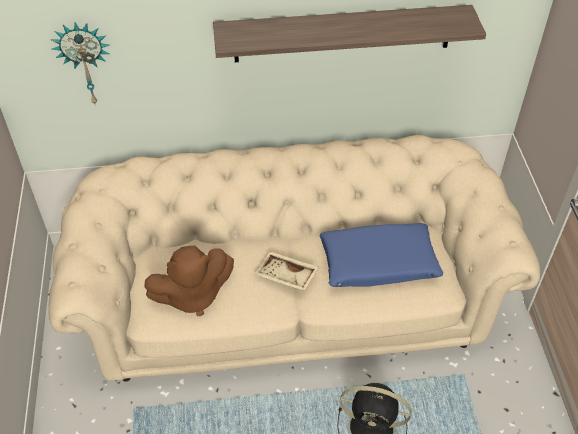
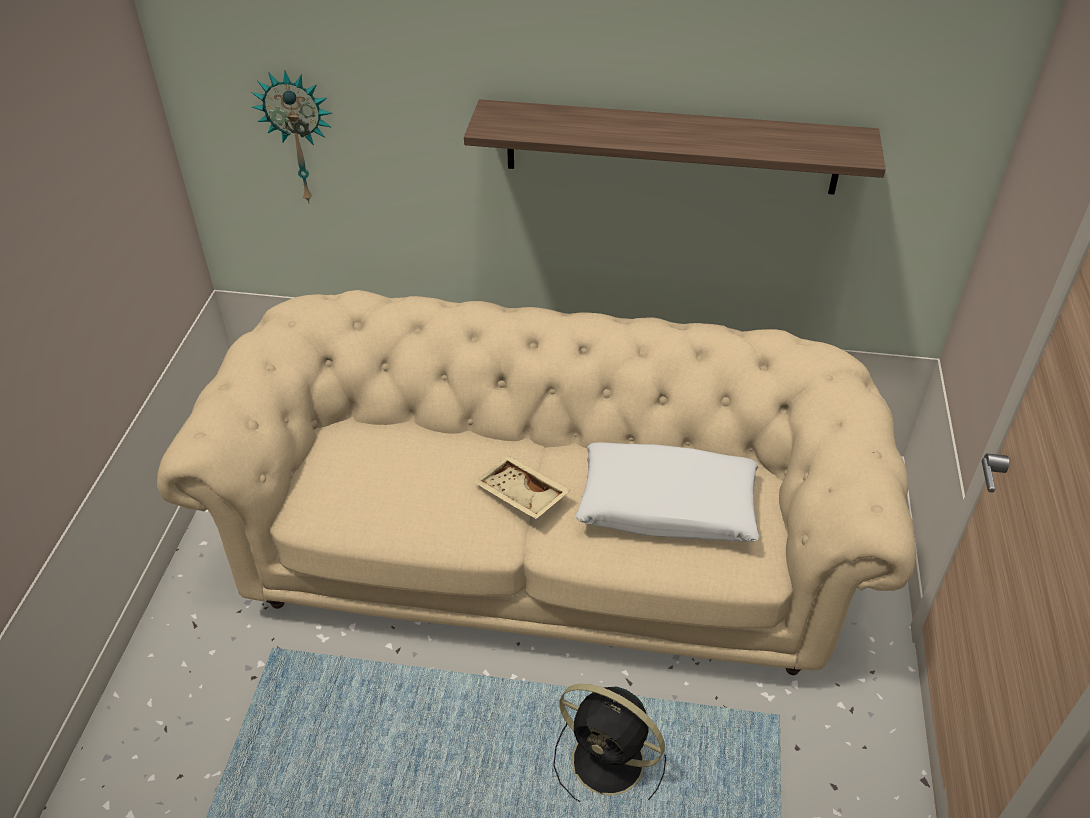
camera: 15 degrees right, 5 degrees down
brown plush toy [145,246,234,316] -> none
blue pillow [320,223,443,287] -> white pillow [575,442,759,542]

